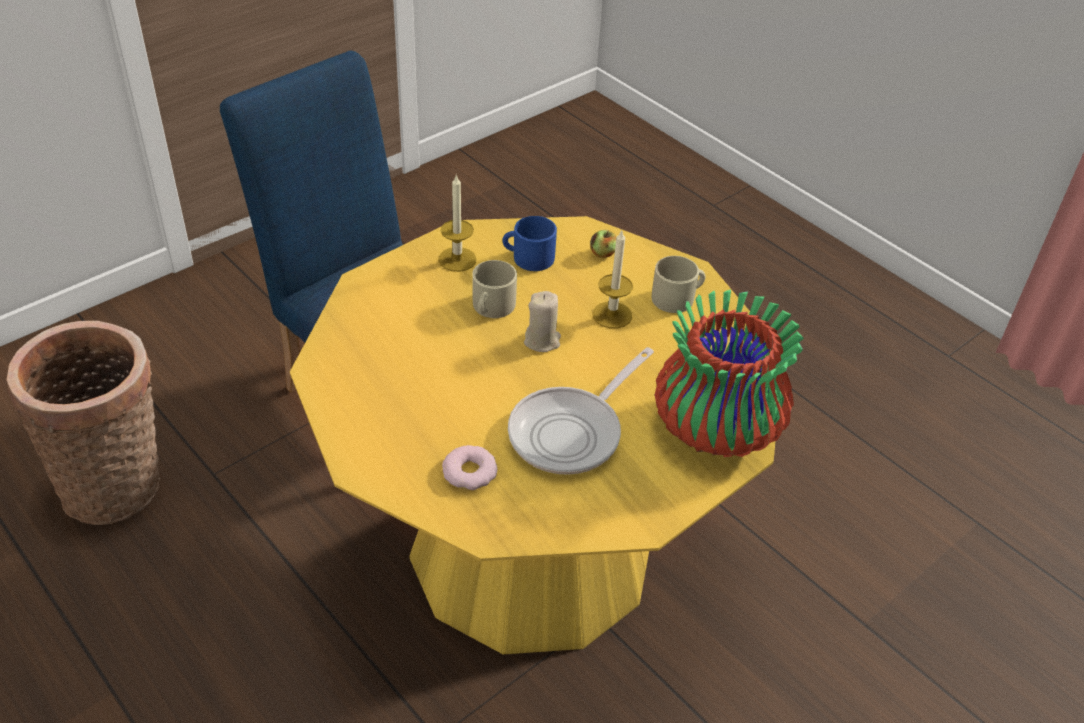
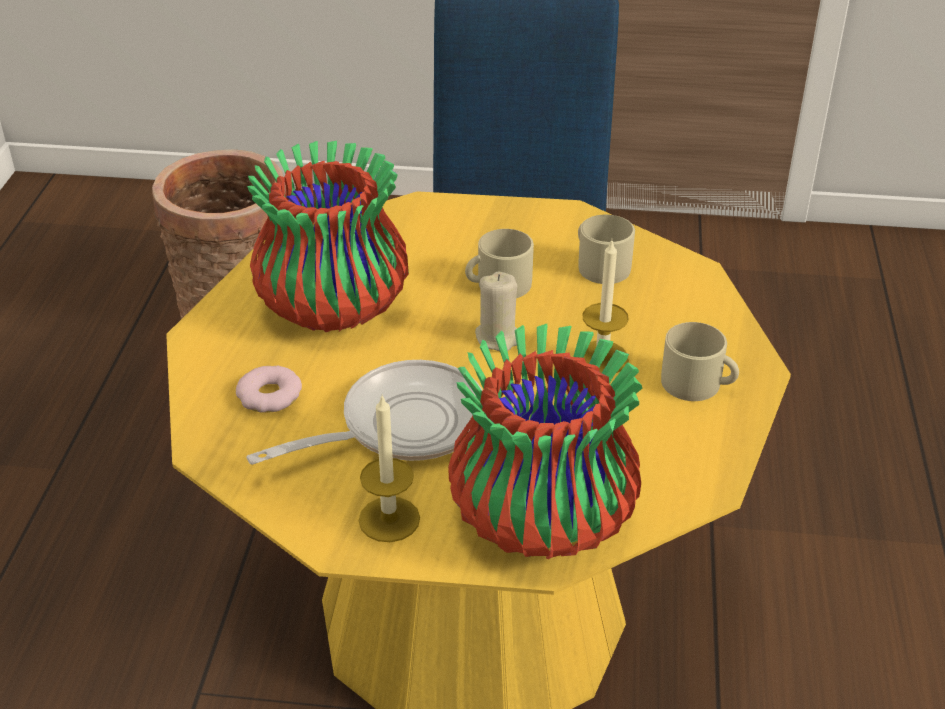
camera: 50 degrees right, 5 degrees down
candle [438,174,477,272] -> candle moved to [359,394,420,542]
blue mug [502,216,557,271] -> beige mug [578,215,635,284]
frying pan [508,347,654,475] -> frying pan turned 150 degrees clockwise [246,360,483,465]
apple [590,229,616,258] -> none
none -> vase [247,141,409,332]

